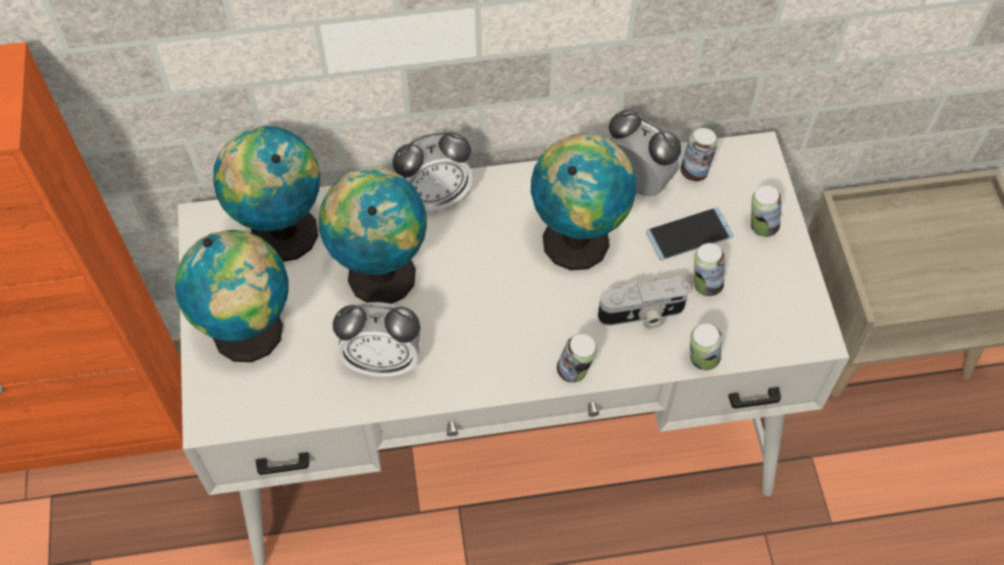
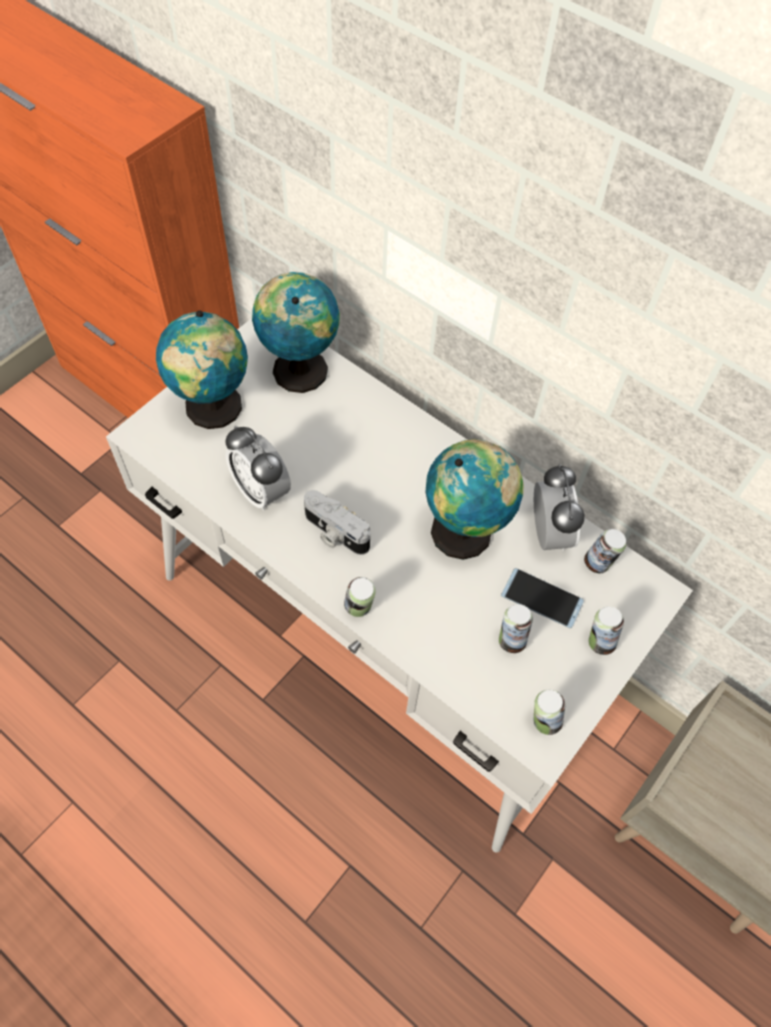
camera: 45 degrees right, 0 degrees up
globe [319,167,427,304] -> none
alarm clock [393,132,473,211] -> none
camera [598,276,689,329] -> camera moved to [304,490,370,555]
can [690,323,722,371] -> can moved to [534,690,565,735]

